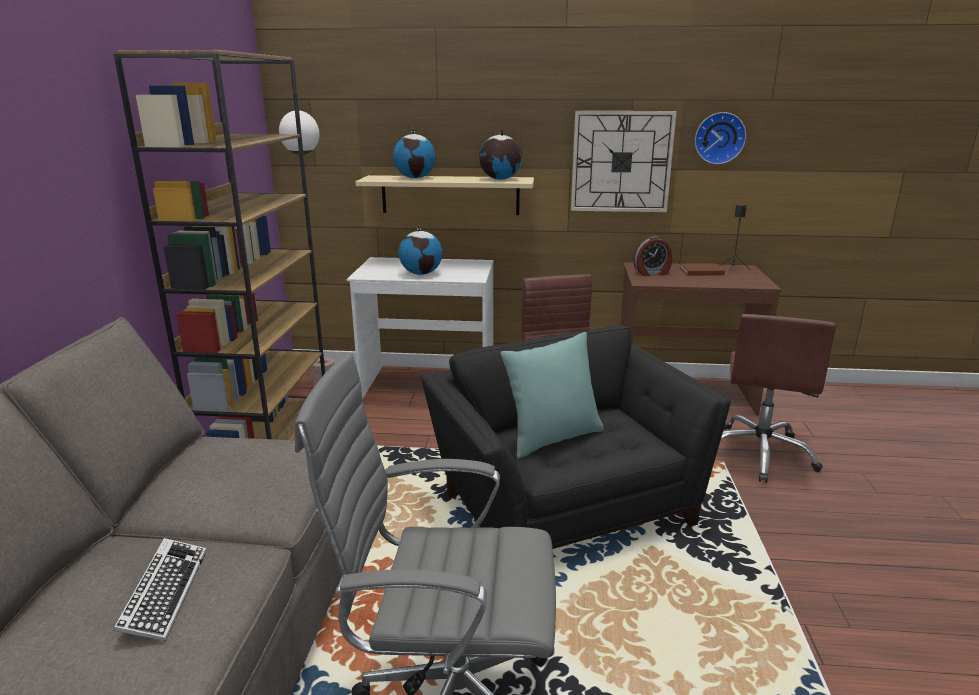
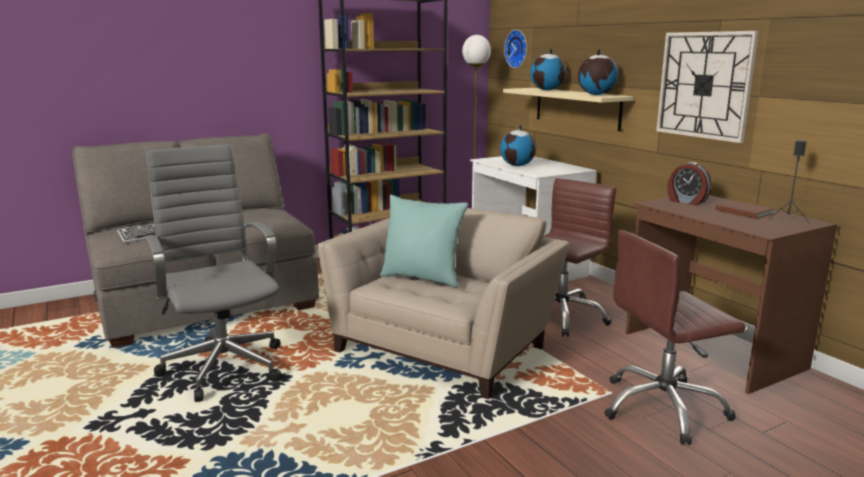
camera: 55 degrees right, 5 degrees down
black armchair [421,325,731,549] -> beige armchair [317,202,569,399]
wall clock [695,112,746,164] -> wall clock moved to [504,30,527,68]

